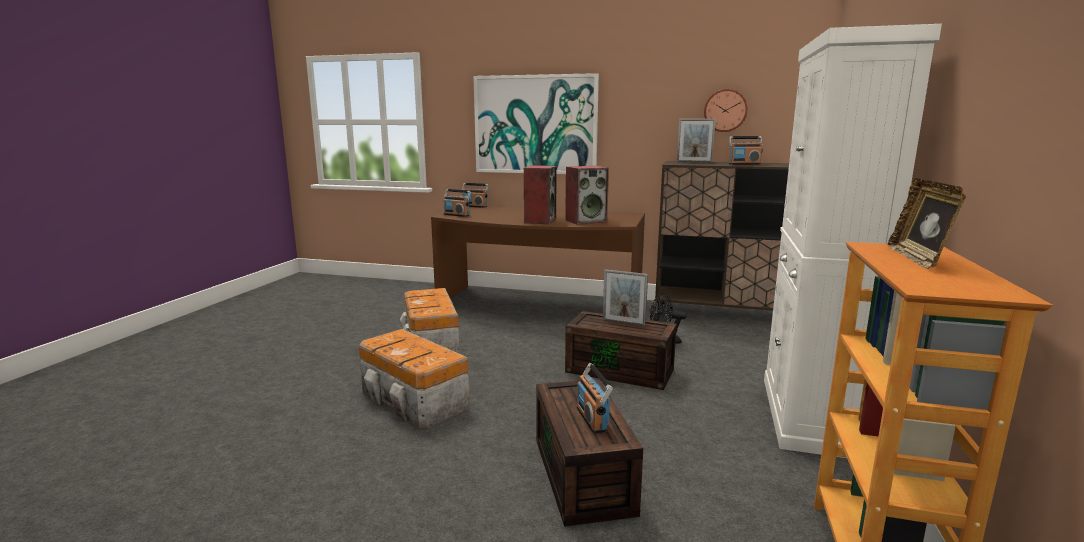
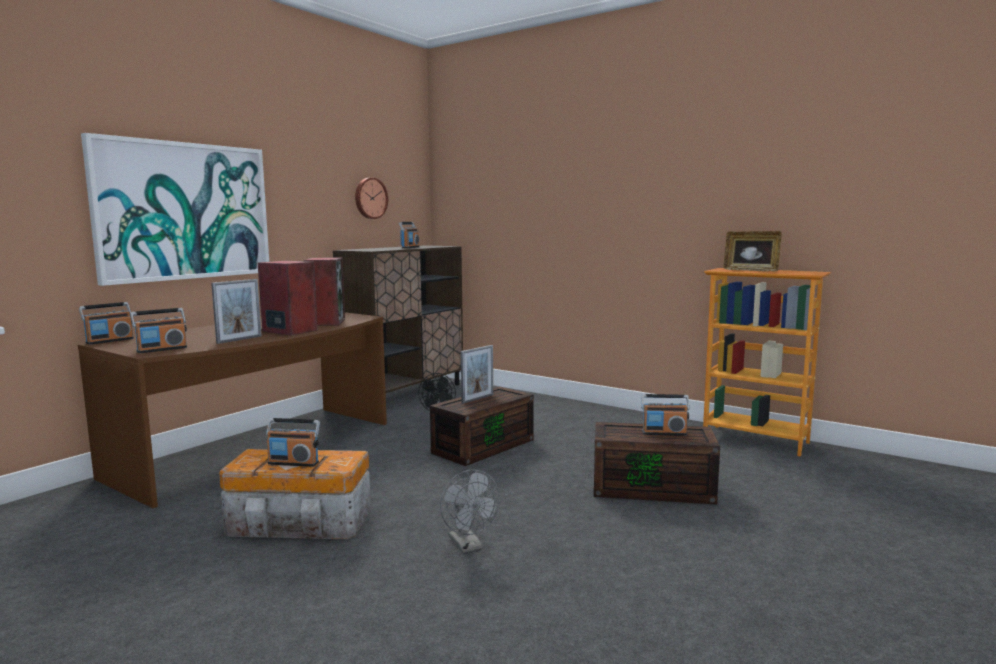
camera: 70 degrees left, 5 degrees down
storage box [359,329,470,428] -> grey fan [440,469,500,553]
picture frame [677,119,716,163] -> picture frame moved to [211,279,262,344]
white cabinet [764,24,942,458] -> none
none -> radio [266,418,320,467]

